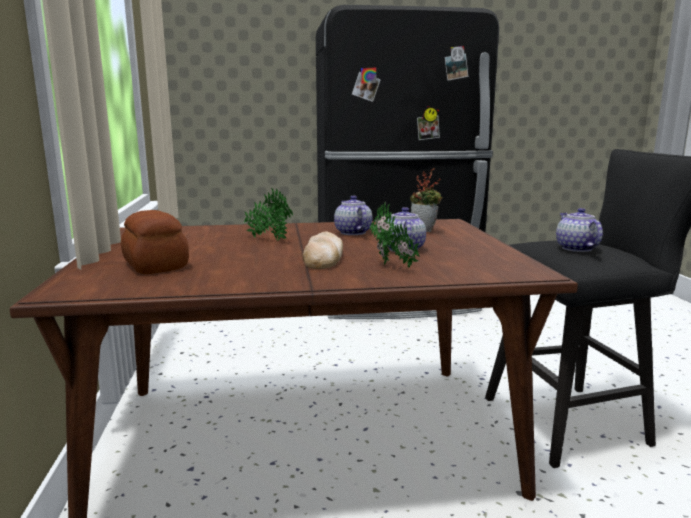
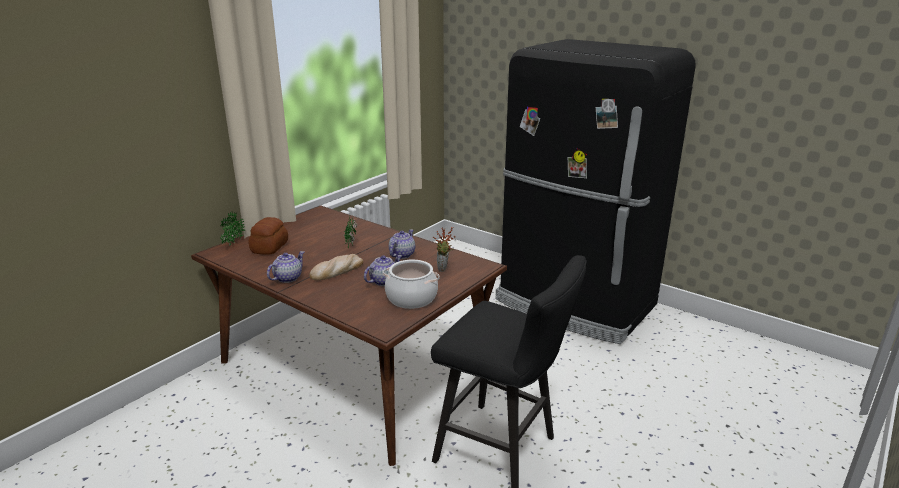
camera: 45 degrees right, 10 degrees up
potted plant [370,202,420,268] -> potted plant moved to [220,212,245,246]
teapot [556,208,603,252] -> teapot moved to [267,251,304,283]
none -> cooking pot [383,260,440,309]

